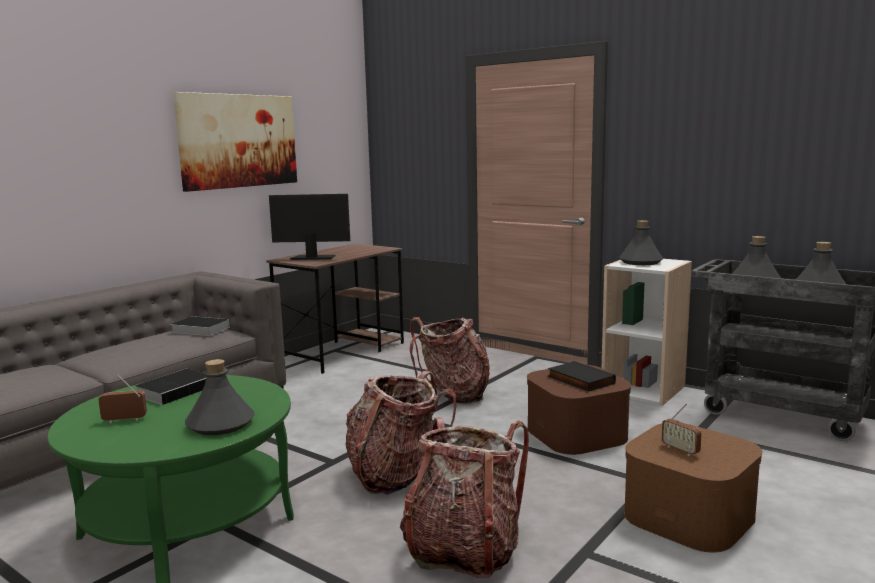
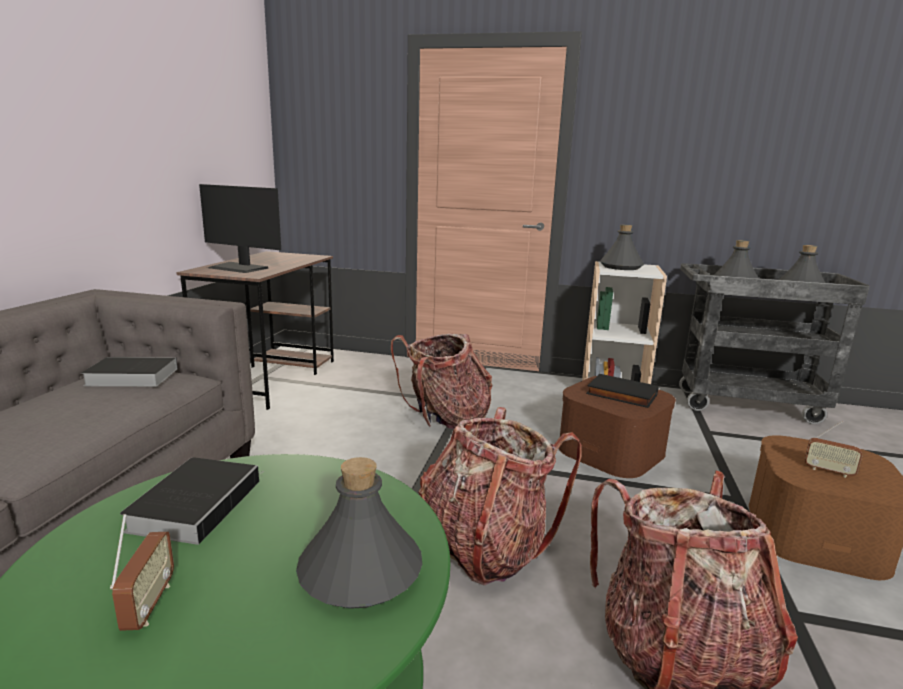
camera: 25 degrees left, 5 degrees up
radio [98,374,147,423] -> radio turned 120 degrees clockwise [110,514,174,631]
picture [173,92,297,192] -> none
monitor [269,194,350,260] -> monitor turned 135 degrees counterclockwise [199,184,281,273]

